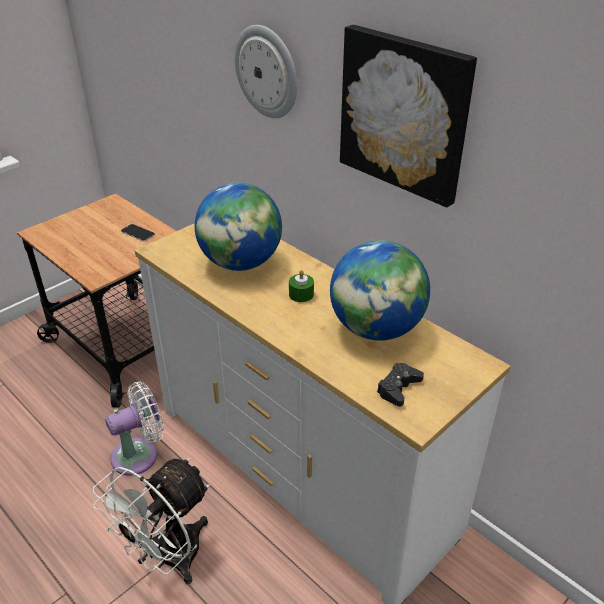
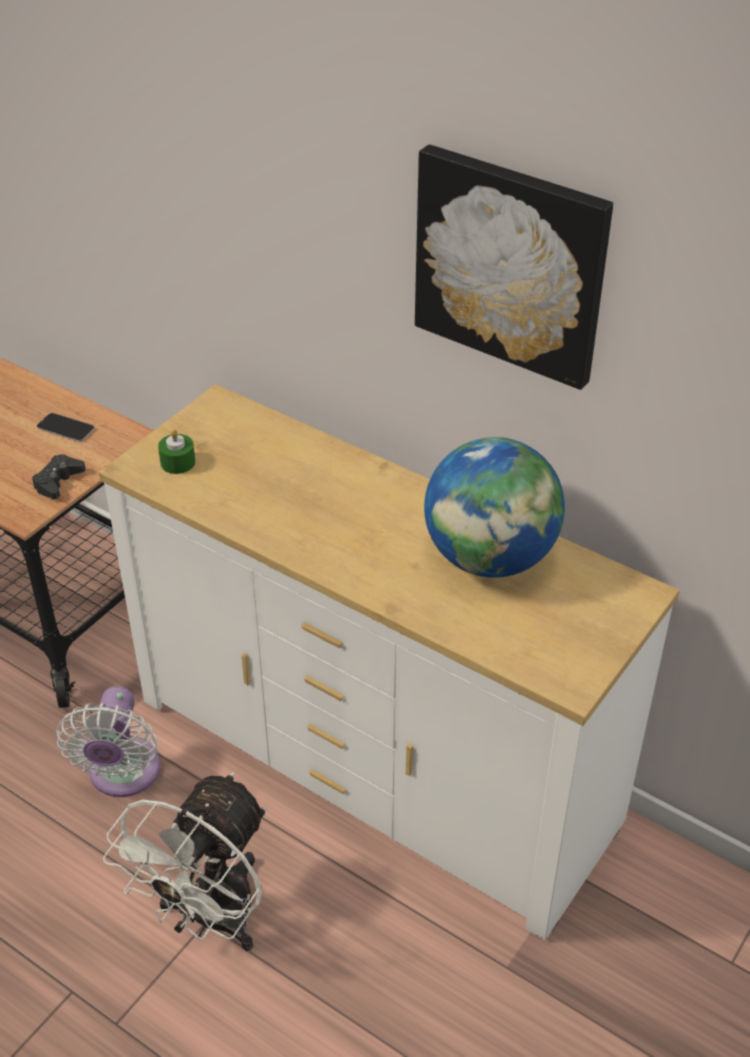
camera: 10 degrees left, 5 degrees up
white fan [105,382,164,476] -> white fan turned 135 degrees clockwise [56,686,160,797]
globe [194,183,282,271] -> none
wall clock [234,25,297,118] -> none
green candle [289,270,314,302] -> green candle moved to [158,429,195,474]
black game controller [377,363,424,407] -> black game controller moved to [32,454,86,499]

